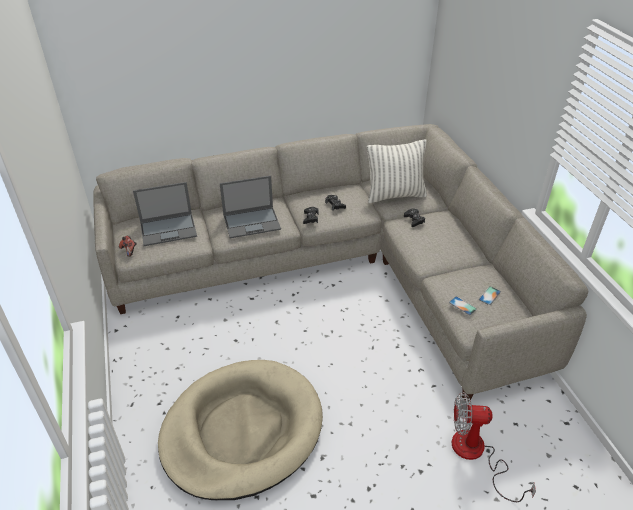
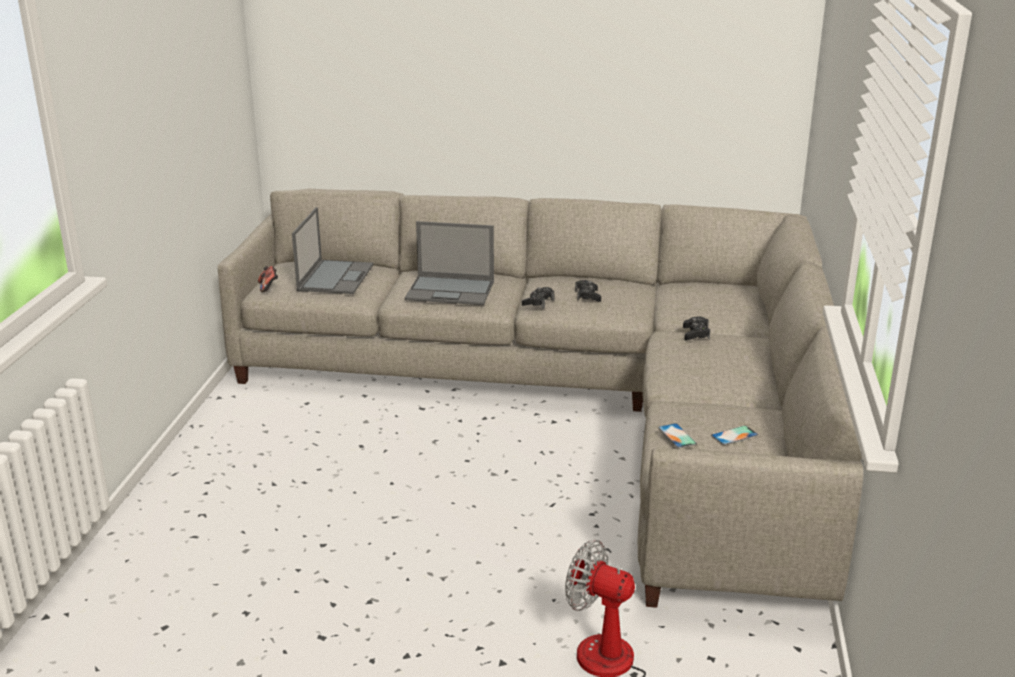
camera: 25 degrees right, 15 degrees down
laptop [133,182,197,246] -> laptop turned 90 degrees counterclockwise [292,207,374,294]
beige dog bed [158,360,323,500] -> none
pillow [367,139,427,203] -> none

